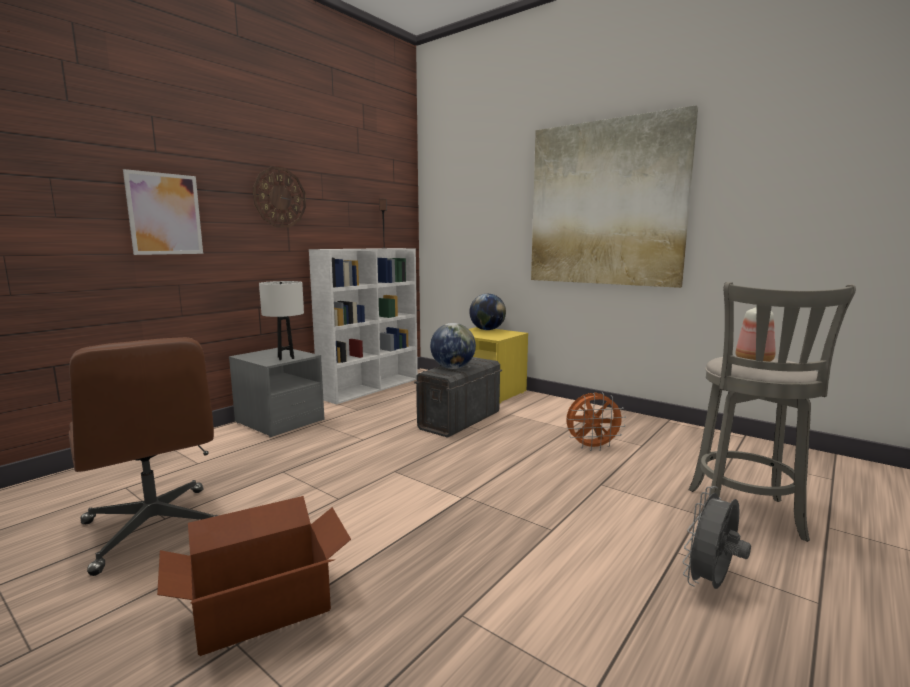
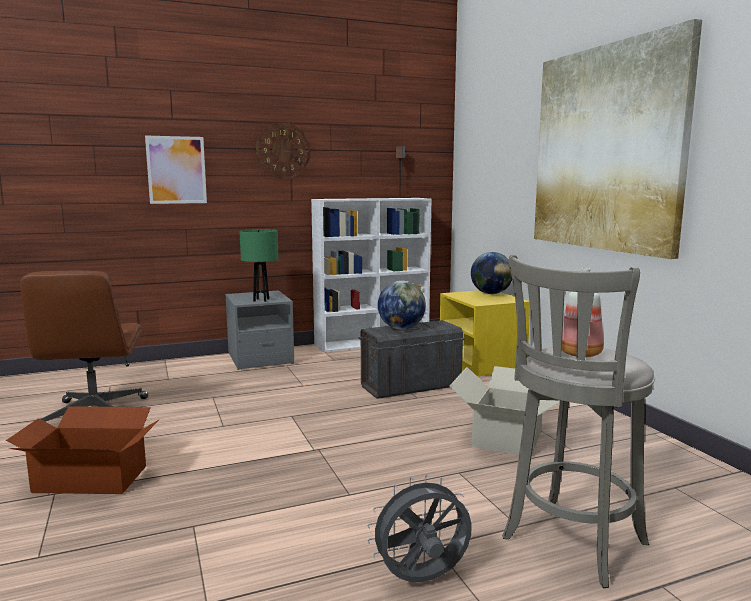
camera: 30 degrees right, 0 degrees up
white table lamp [259,281,304,360] -> green table lamp [239,229,279,302]
orange fan [566,393,626,451] -> cardboard box [449,366,560,455]

